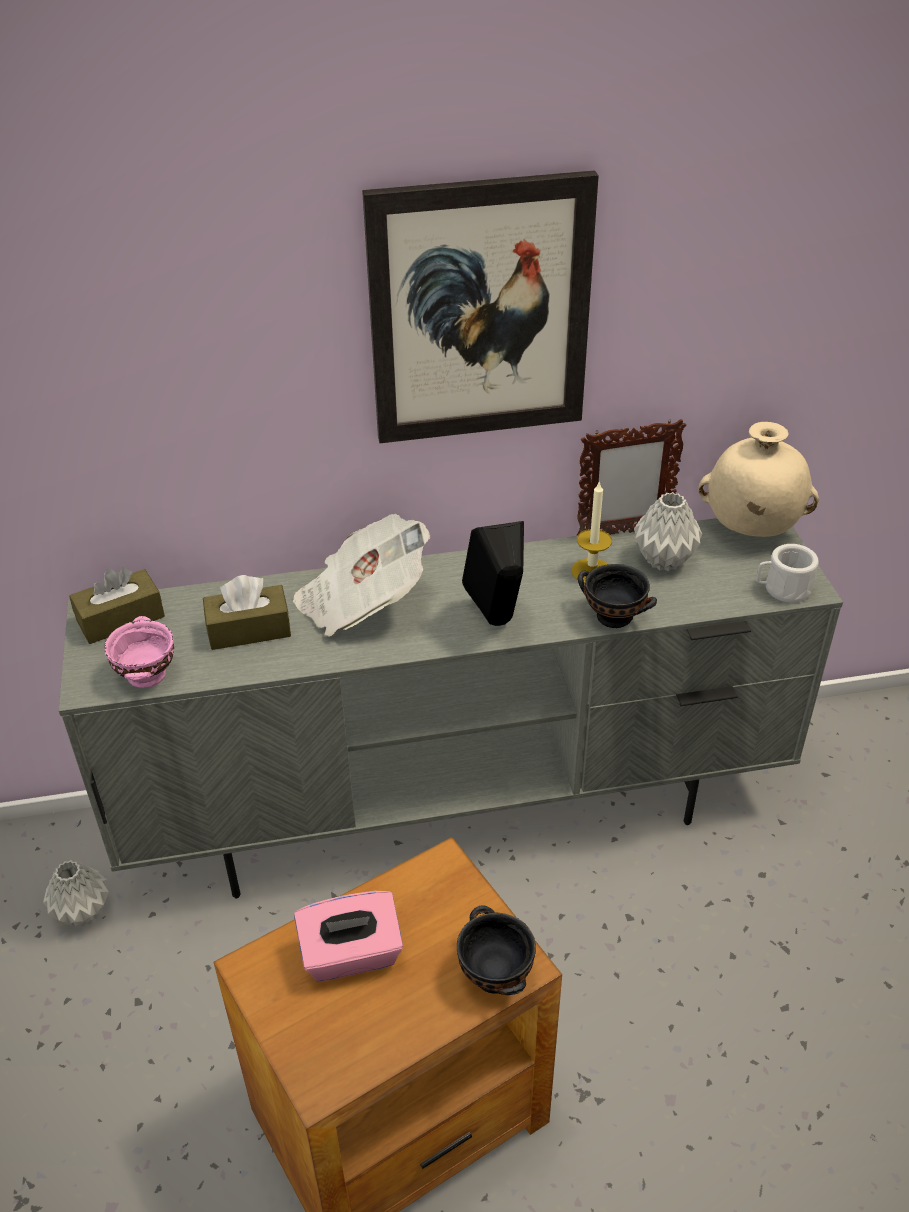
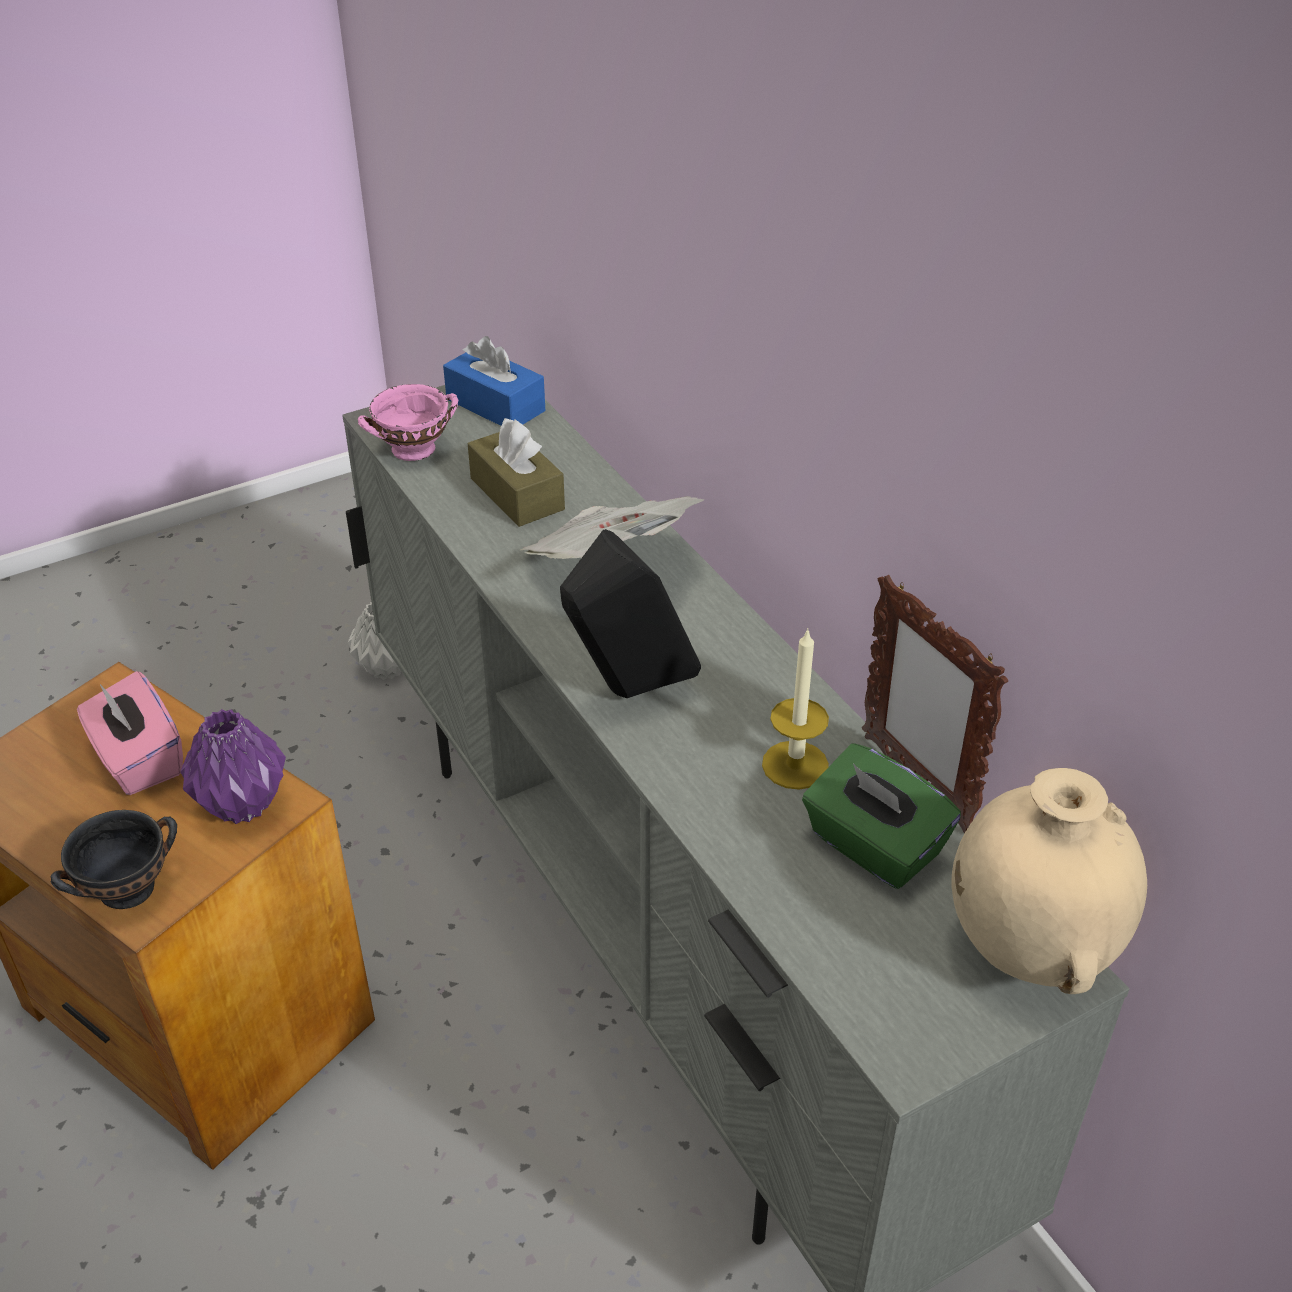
camera: 70 degrees right, 0 degrees up
brown tissue box [69,567,165,644] -> blue tissue box [443,336,545,426]
picture [362,170,599,443] -> none
black bowl [577,564,657,628] -> none
grey vase [634,492,702,571] -> green tissue box [802,744,961,889]
white mug [756,544,819,603] -> none
none -> purple vase [180,709,286,824]

